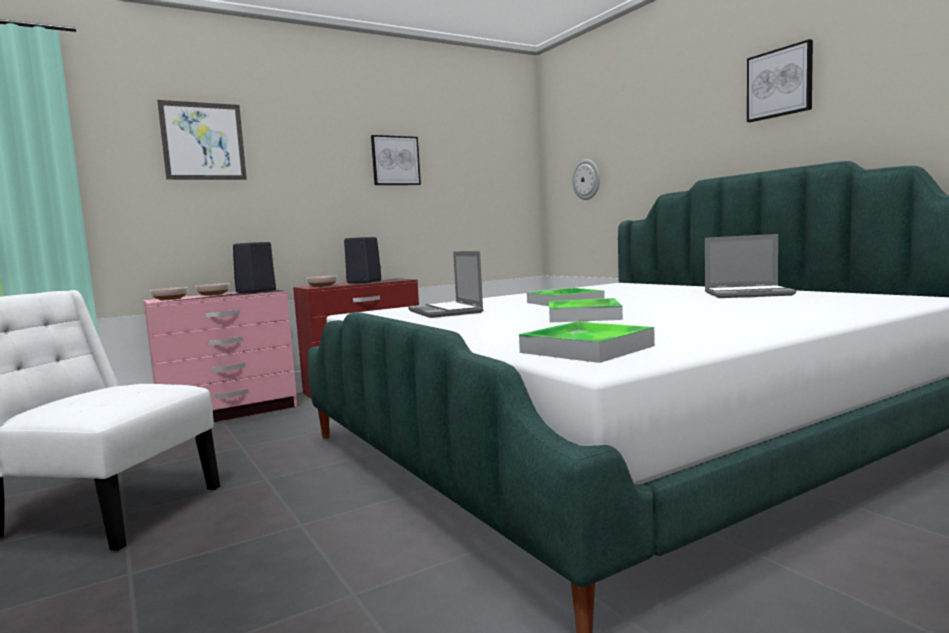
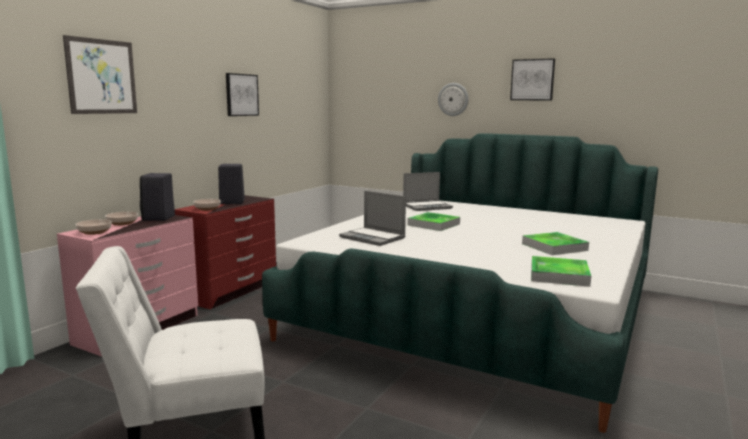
camera: 30 degrees left, 5 degrees up
tray [549,298,623,323] -> tray moved to [522,232,589,255]
wall clock [572,159,600,200] -> wall clock moved to [438,83,469,116]
laptop [705,234,796,298] -> laptop moved to [403,172,453,211]

